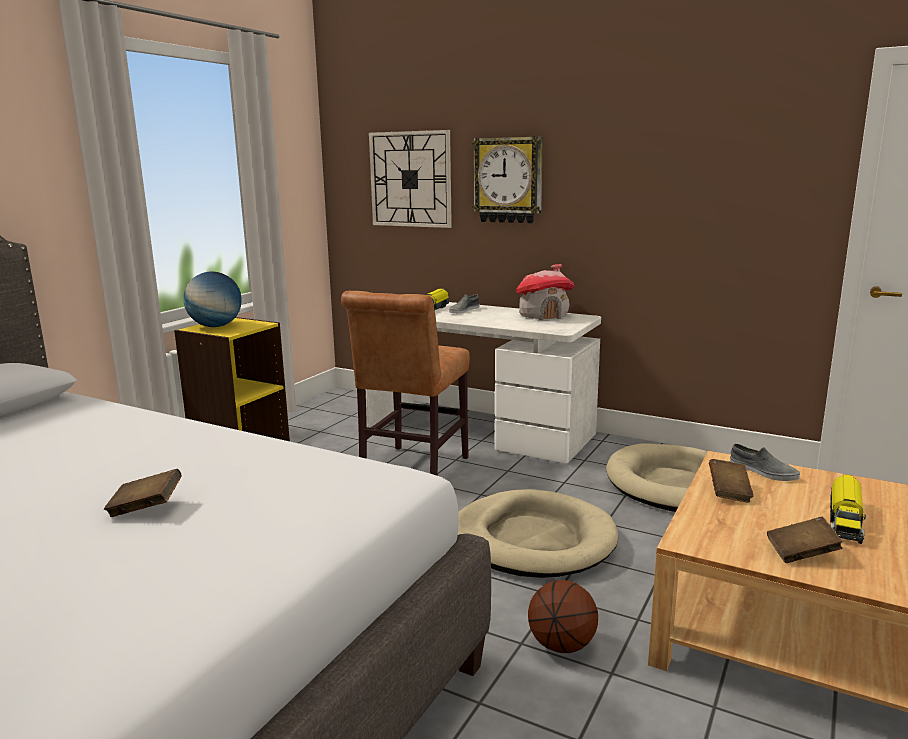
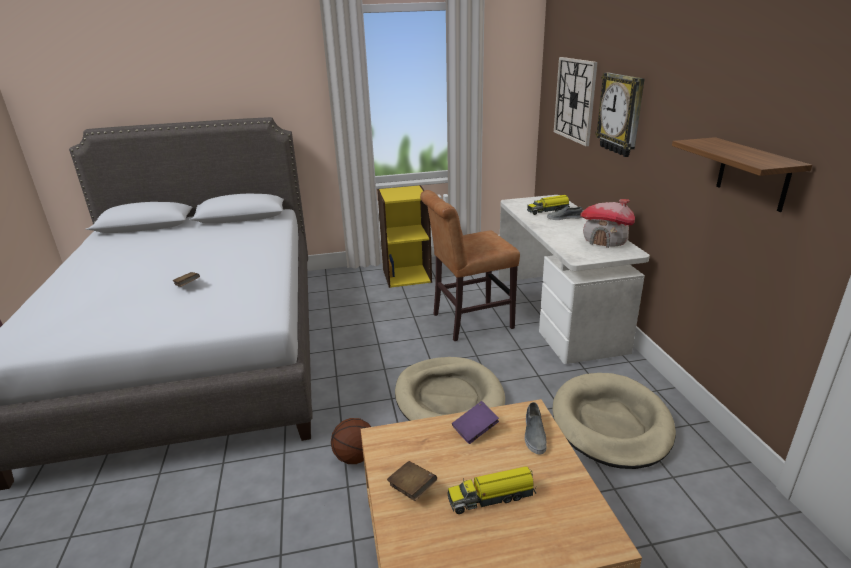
camera: 50 degrees right, 10 degrees up
globe [183,271,242,327] -> none
brown book [709,459,754,502] -> purple book [452,401,499,444]
none -> shelf [672,137,812,212]

